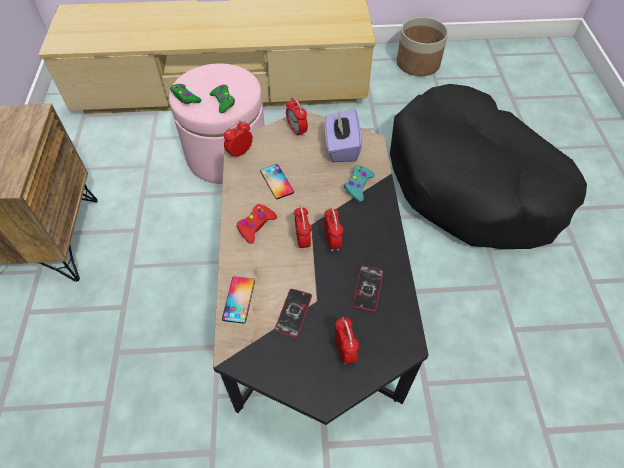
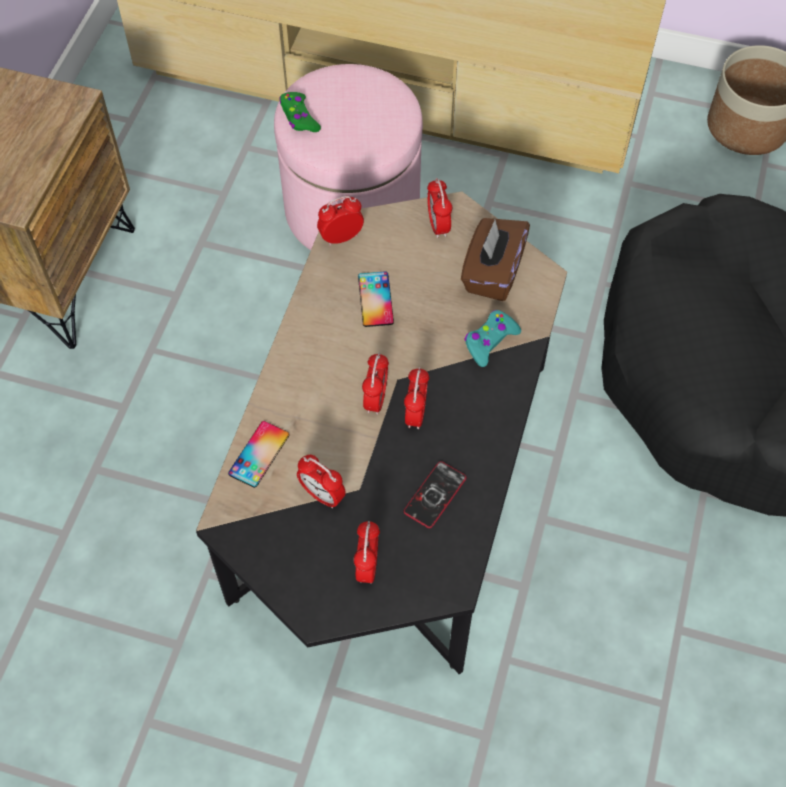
camera: 20 degrees right, 5 degrees up
green game controller [210,85,235,114] -> none
red game controller [237,204,277,244] -> none
phone [274,289,312,338] -> alarm clock [297,455,346,508]
purple tissue box [325,109,362,162] -> brown tissue box [461,218,530,301]

